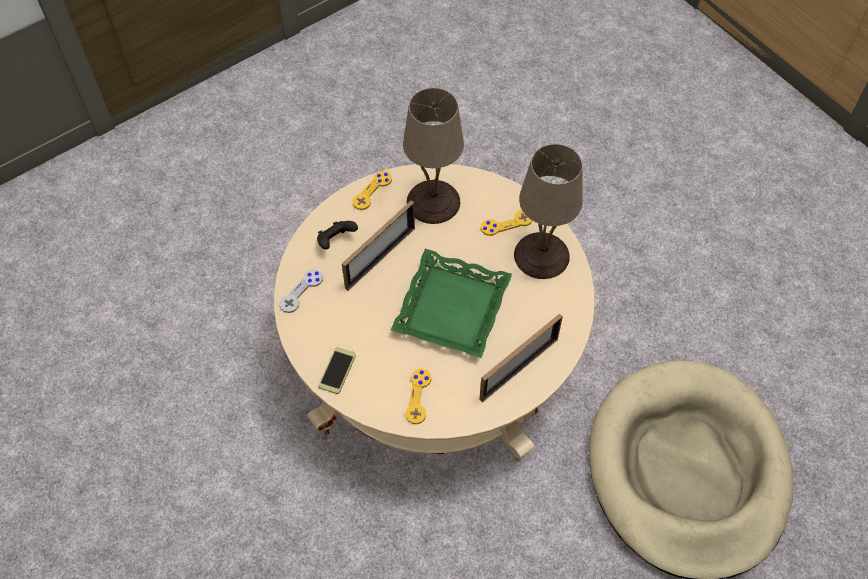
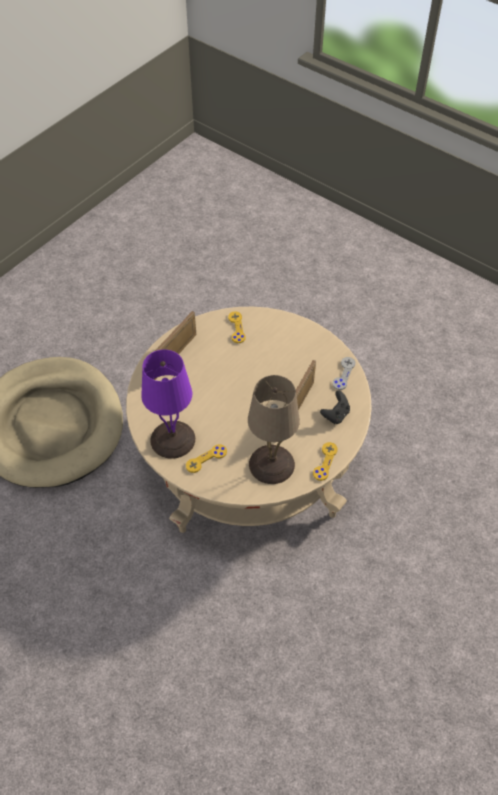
camera: 165 degrees right, 5 degrees down
phone [318,347,356,394] -> none
green tray [391,249,512,358] -> none
beige table lamp [514,144,582,279] -> purple table lamp [141,350,195,459]

